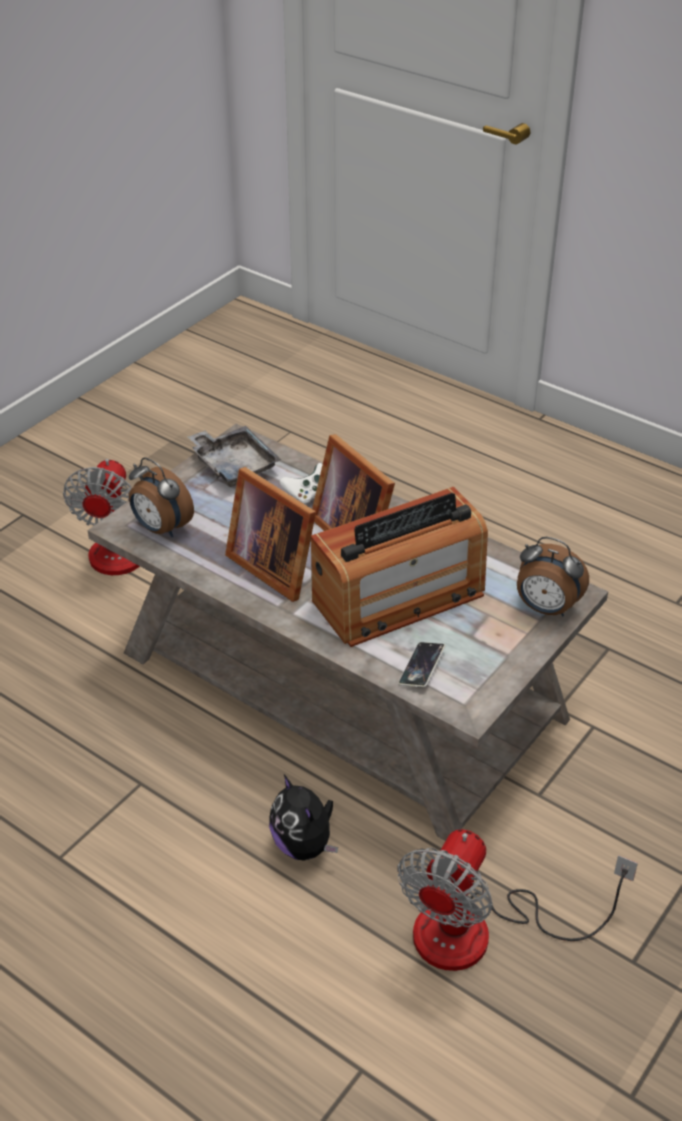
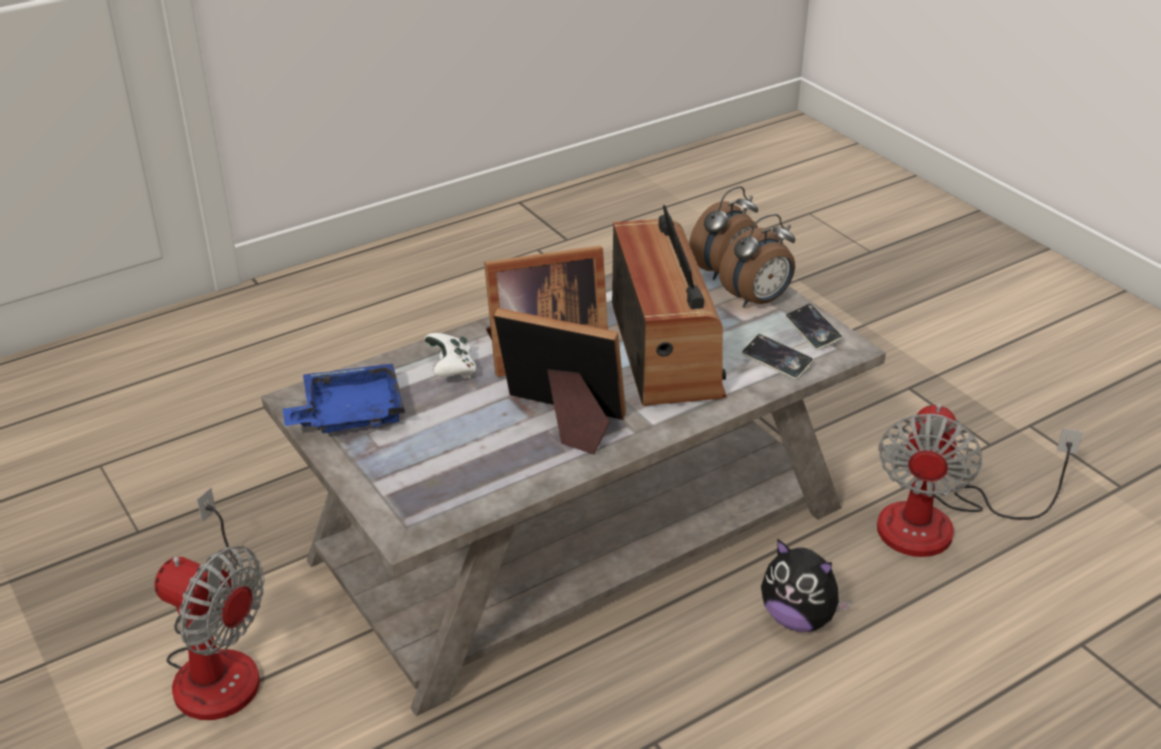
camera: 70 degrees left, 5 degrees down
alarm clock [129,457,194,537] -> alarm clock moved to [719,214,796,308]
grey tray [188,426,281,487] -> blue tray [283,363,405,433]
picture frame [225,467,316,602] -> picture frame turned 135 degrees counterclockwise [494,308,626,454]
plush toy [269,775,338,860] -> plush toy turned 45 degrees clockwise [761,538,852,632]
fan [397,829,638,971] -> fan turned 60 degrees clockwise [877,404,1083,557]
none -> phone [785,304,843,350]

